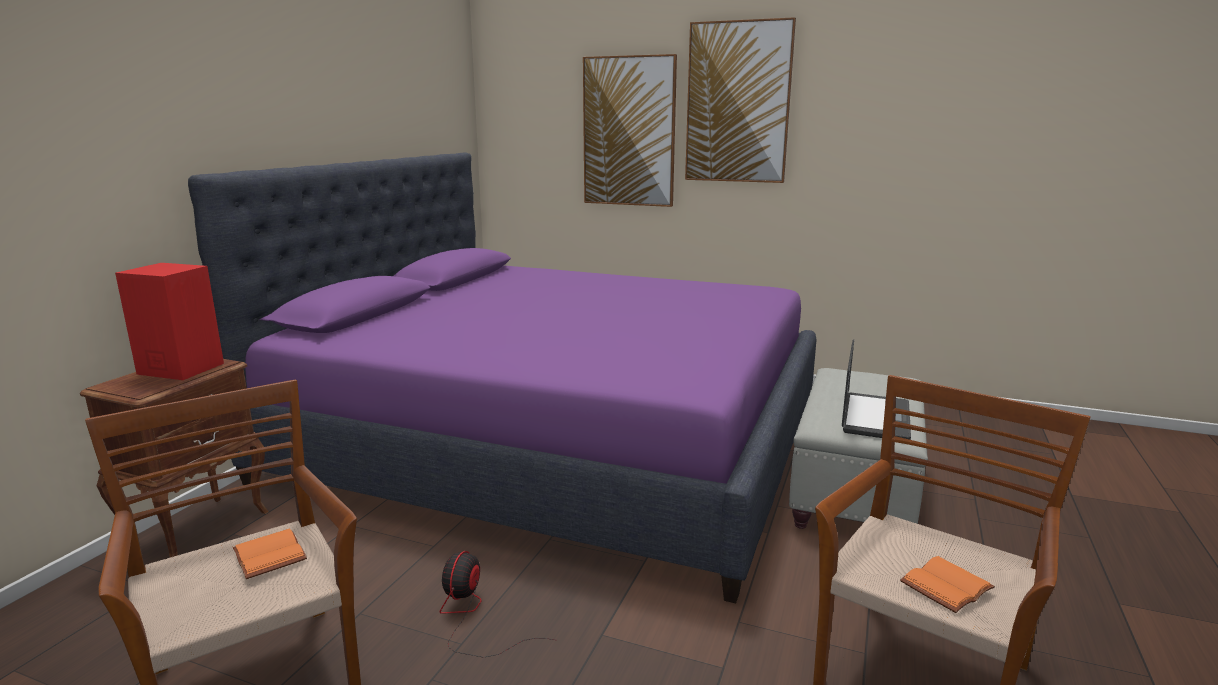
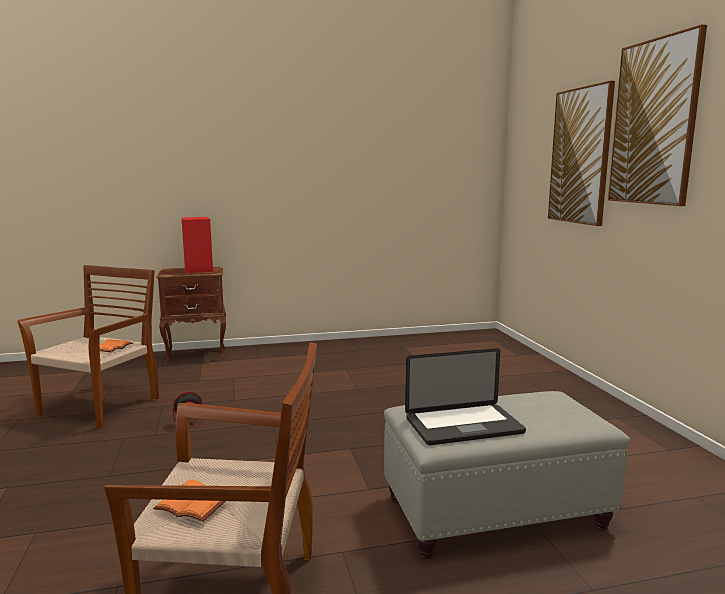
camera: 55 degrees right, 5 degrees down
purple bed [188,152,816,603] -> none

